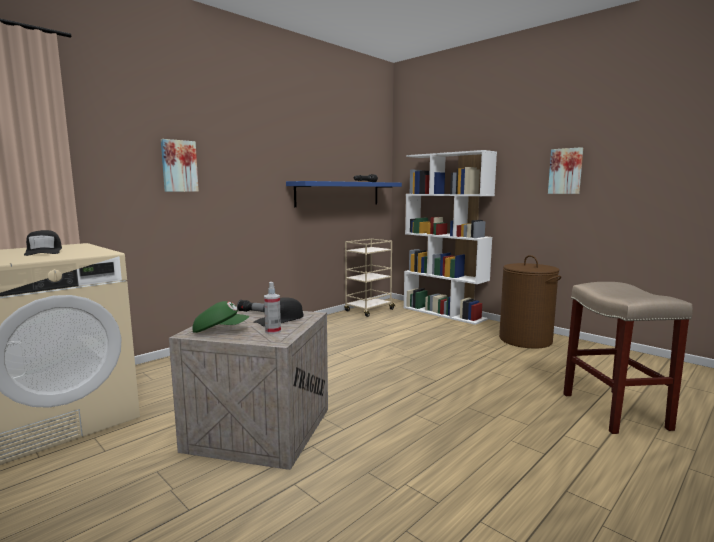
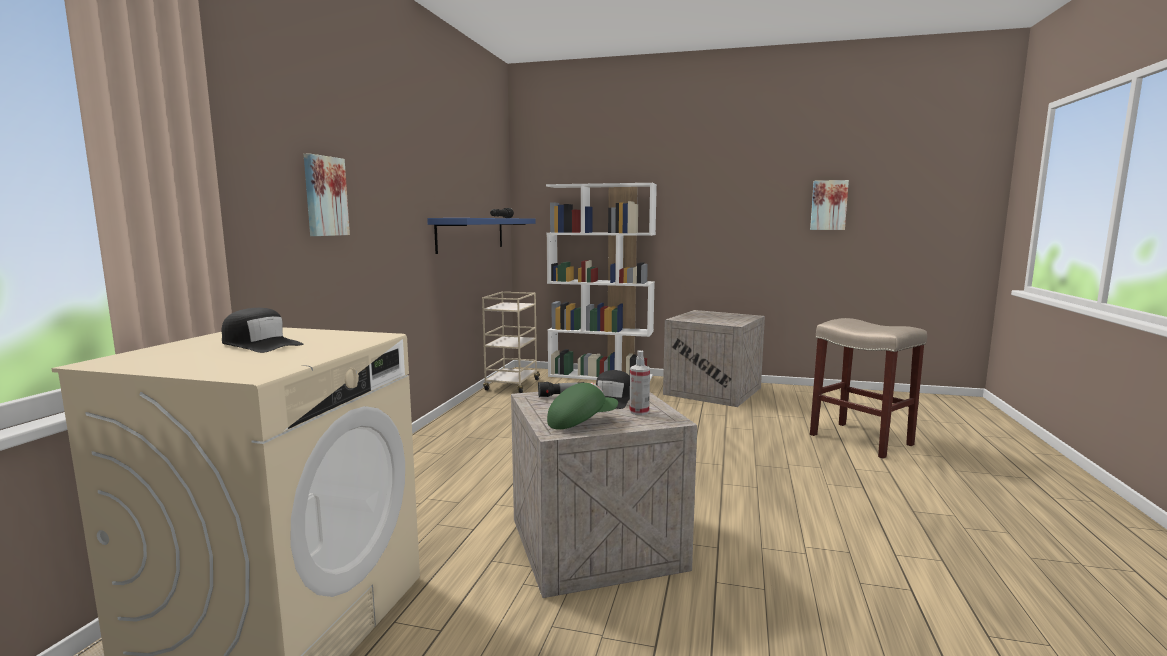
camera: 30 degrees left, 0 degrees up
brown laundry basket [499,255,561,349] -> crate [663,310,765,407]
picture [548,147,583,194] -> picture moved to [810,180,849,230]

